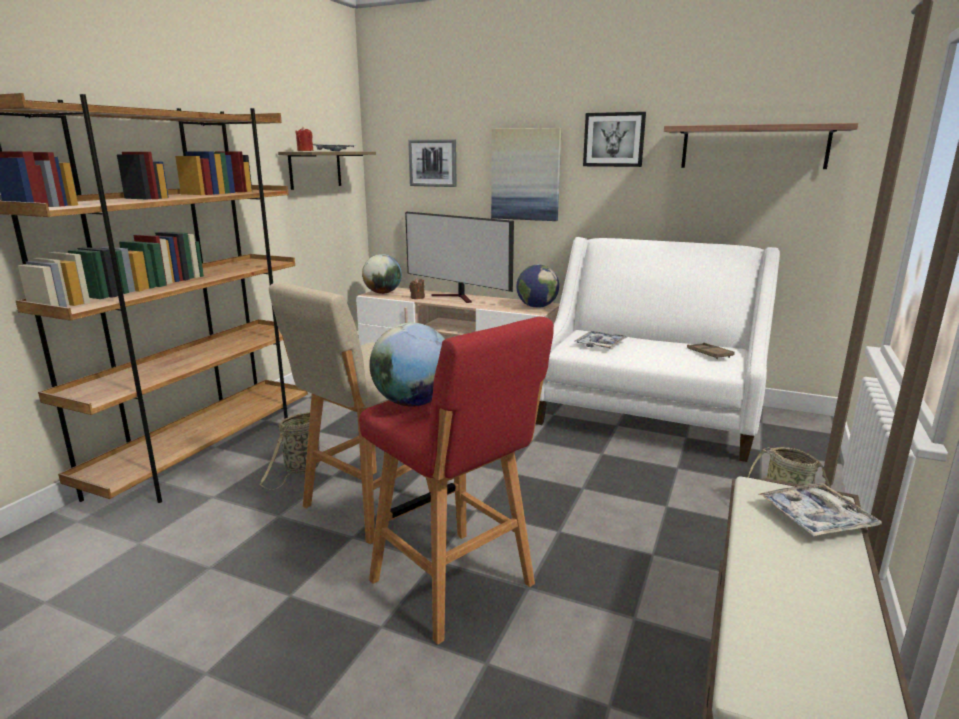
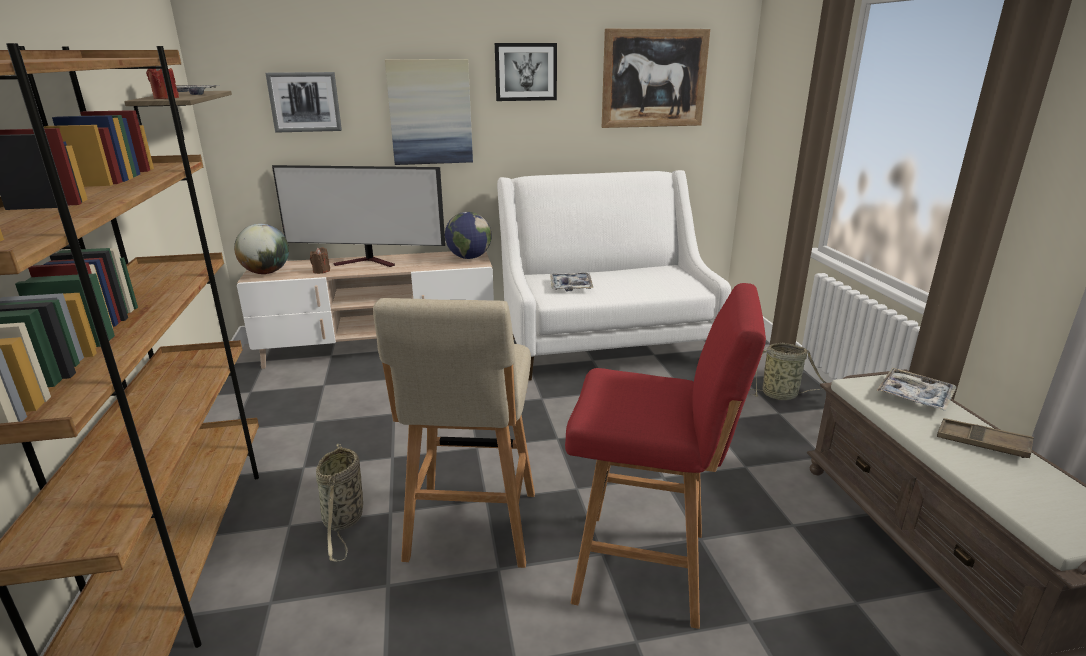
camera: 35 degrees left, 5 degrees up
globe [369,323,445,407] -> none
shelf [664,123,859,169] -> picture [602,29,710,128]
brown tray [687,343,735,359] -> brown tray moved to [937,418,1034,458]

